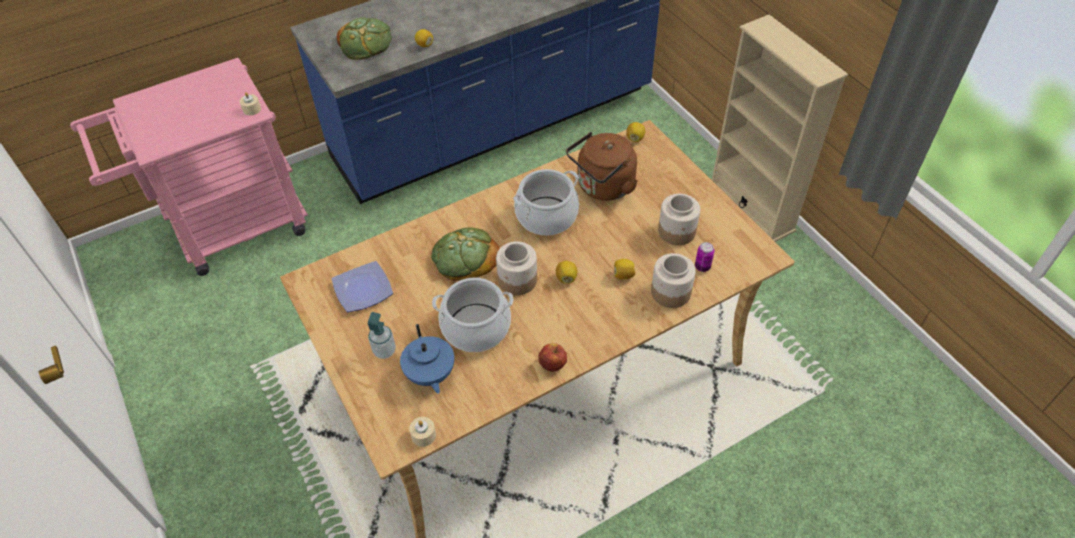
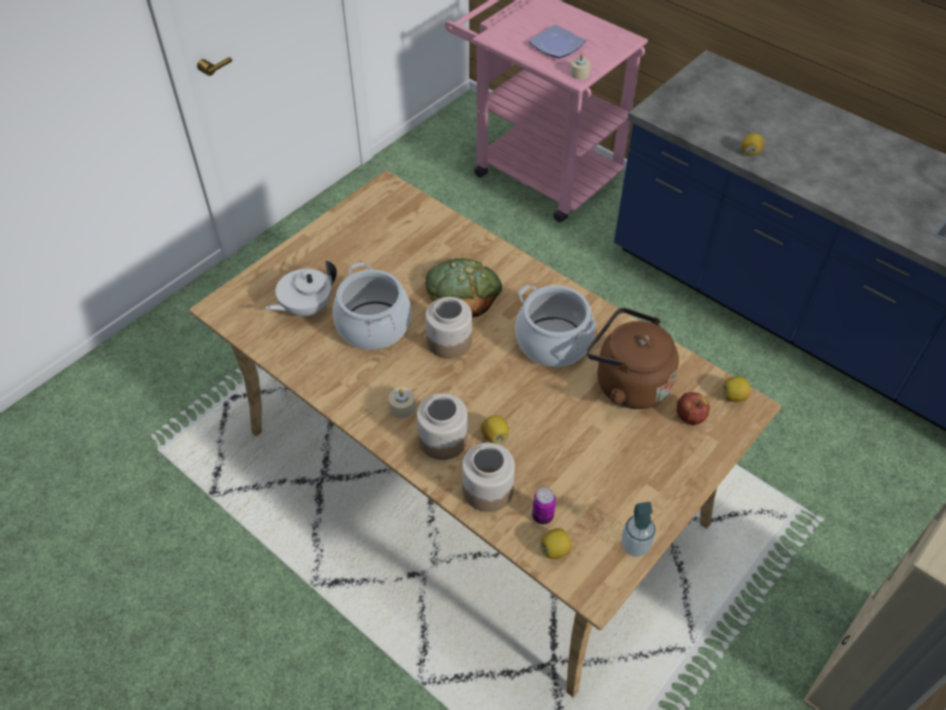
camera: 70 degrees right, 0 degrees up
plate [332,261,393,312] -> plate moved to [529,25,586,58]
bread [337,17,392,60] -> none
soap dispenser [368,312,396,359] -> soap dispenser moved to [621,502,656,557]
blue teapot [400,324,454,394] -> white teapot [265,261,337,316]
beige candle [409,417,436,447] -> beige candle moved to [389,387,416,418]
apple [538,343,567,372] -> apple moved to [677,392,710,425]
lemon [556,261,577,284] -> lemon moved to [540,528,572,559]
jar [658,194,700,245] -> jar moved to [417,393,468,460]

